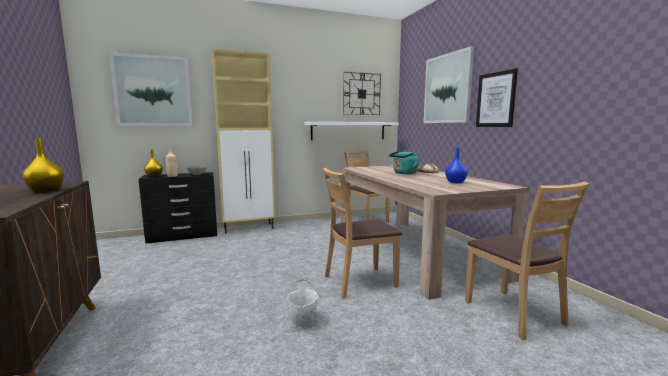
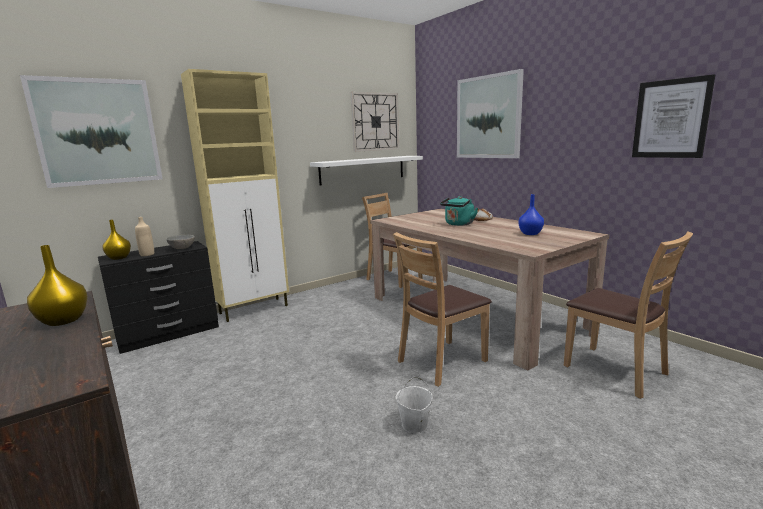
camera: 15 degrees left, 5 degrees up
picture [476,69,518,127] -> picture moved to [632,74,715,158]

